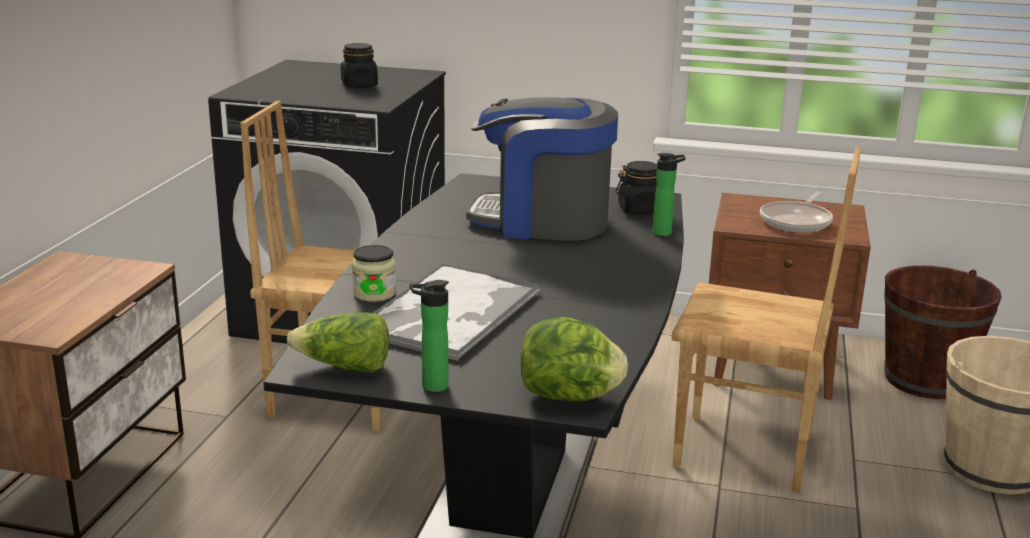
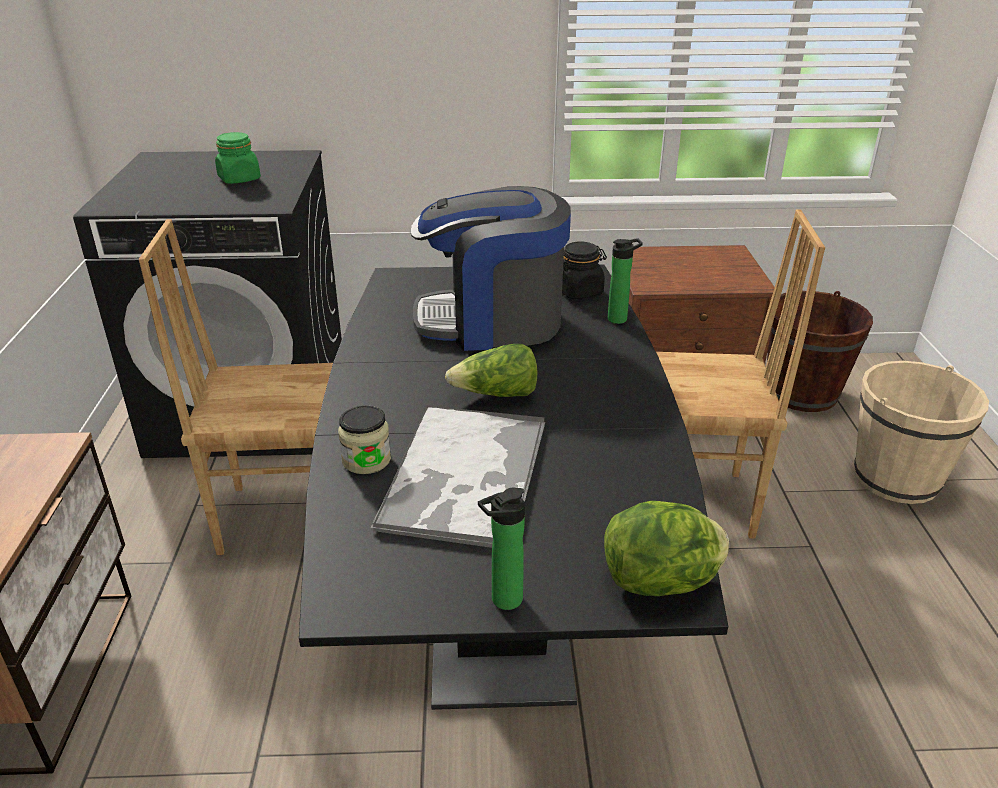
camera: 15 degrees left, 10 degrees up
lettuce [287,312,389,373] -> lettuce moved to [445,344,538,397]
black jar [341,43,378,88] -> green jar [215,132,261,184]
frying pan [760,192,833,232] -> none

